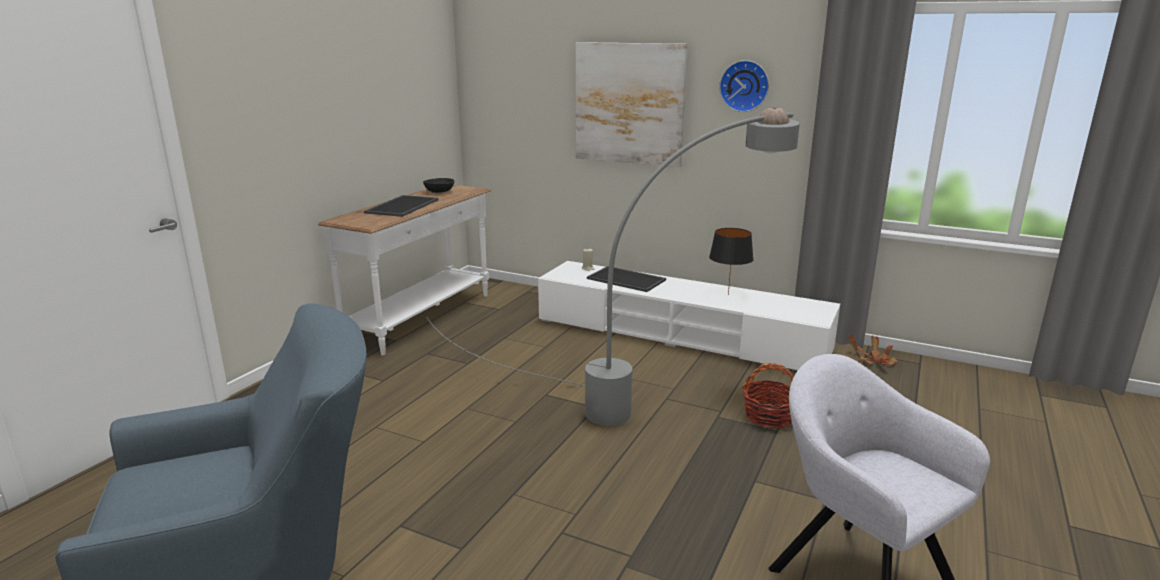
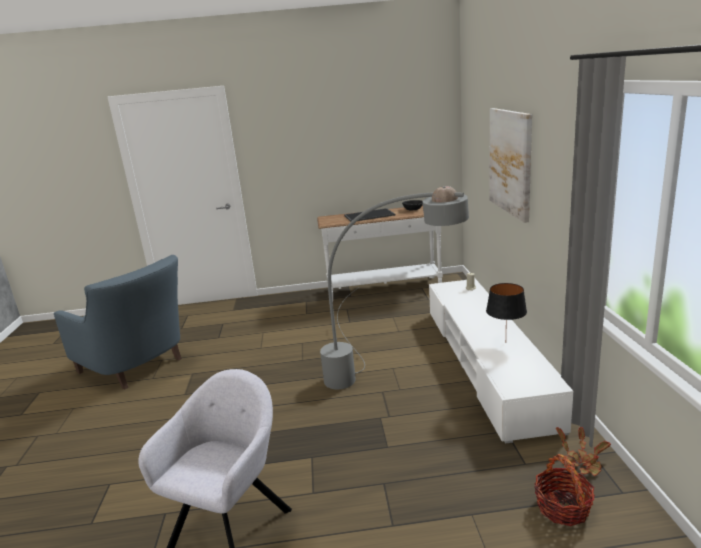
camera: 60 degrees right, 0 degrees up
tray [587,266,666,292] -> none
wall clock [719,60,769,112] -> none
basket [742,363,794,428] -> basket moved to [534,454,595,526]

